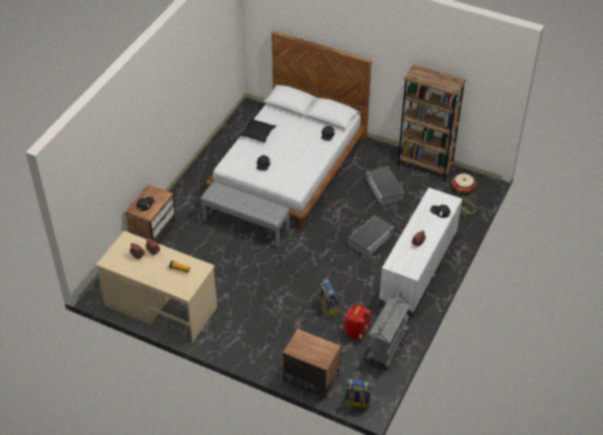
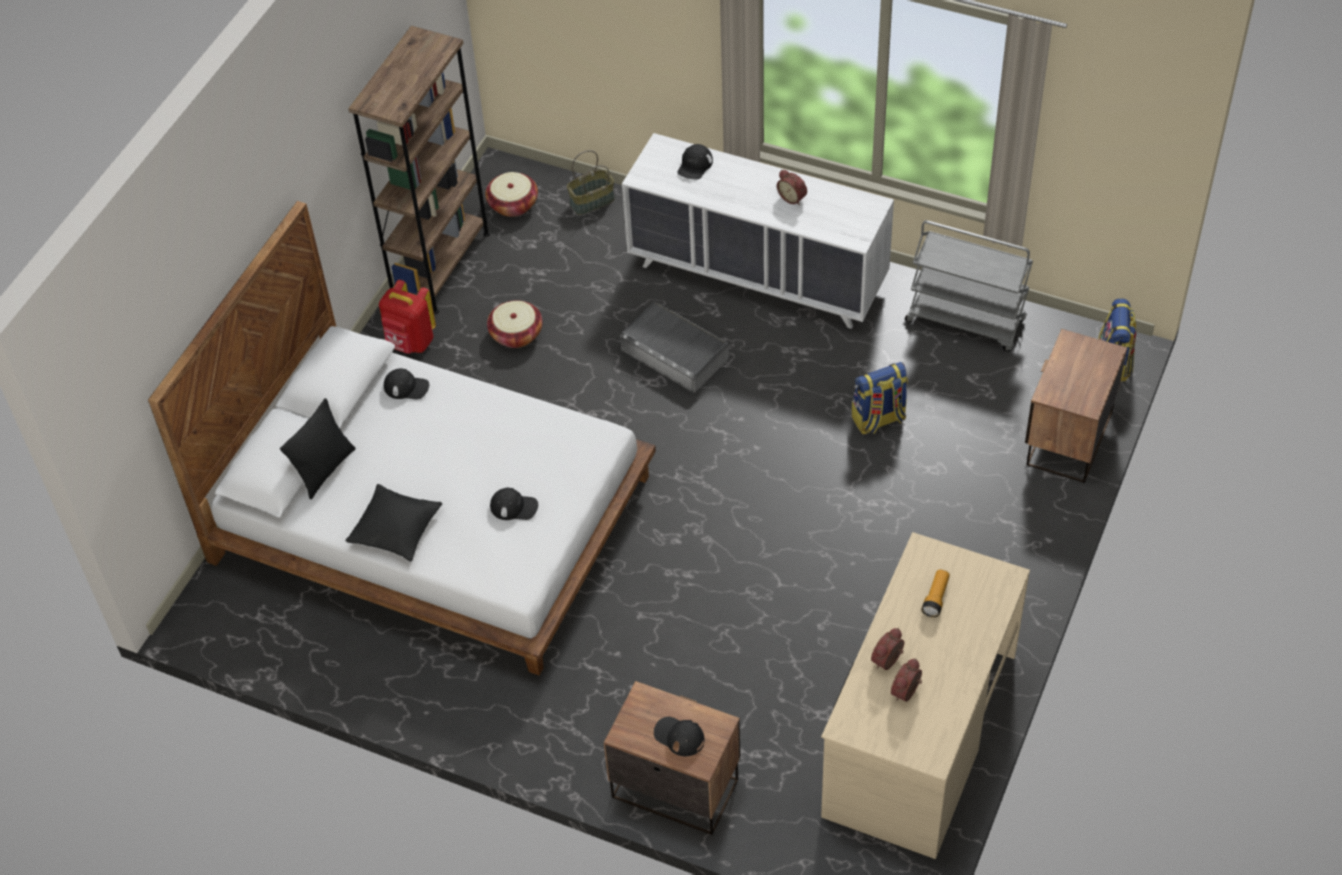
camera: 90 degrees left, 5 degrees up
grey bench [200,182,290,247] -> none
red backpack [344,305,371,339] -> red backpack moved to [379,280,436,354]
grey storage box [366,166,404,205] -> basket [487,300,543,348]
none -> black pillow [280,398,356,499]

